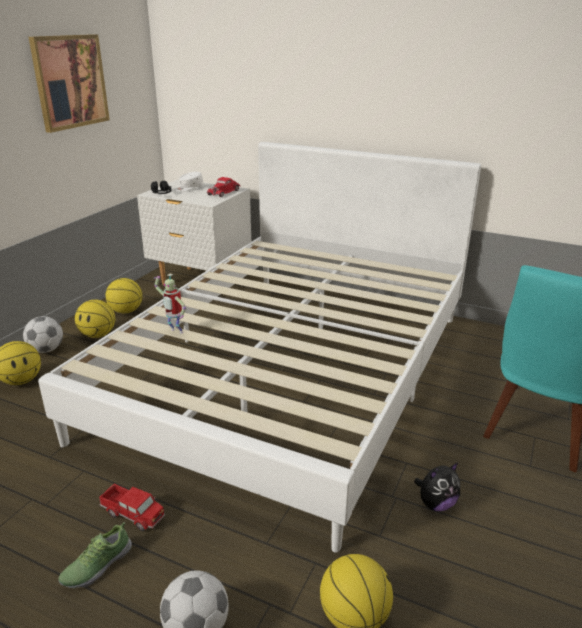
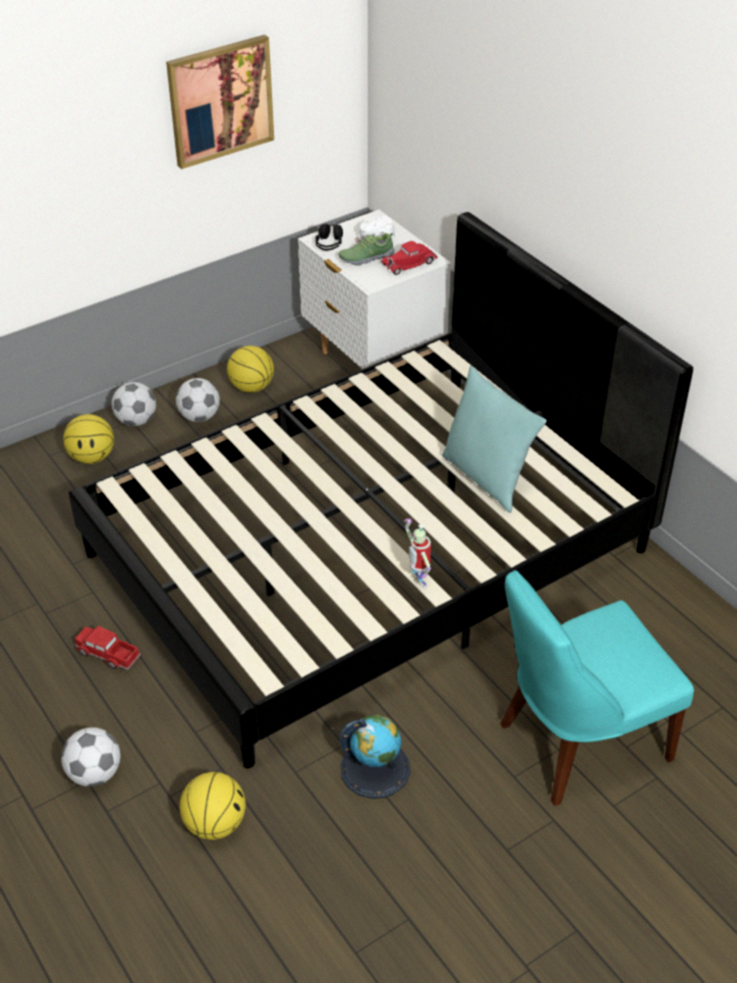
camera: 30 degrees right, 15 degrees up
white bed [38,142,481,553] -> black bed [69,212,693,768]
shoe [58,522,132,589] -> shoe moved to [338,233,394,265]
basketball [75,300,115,338] -> football [176,378,220,422]
toy truck [99,484,165,531] -> toy truck turned 150 degrees clockwise [75,626,141,670]
toy robot [154,274,186,334] -> toy robot moved to [404,518,431,588]
plush toy [414,462,460,511] -> globe [340,715,411,799]
none -> turquoise pillow [442,365,547,513]

